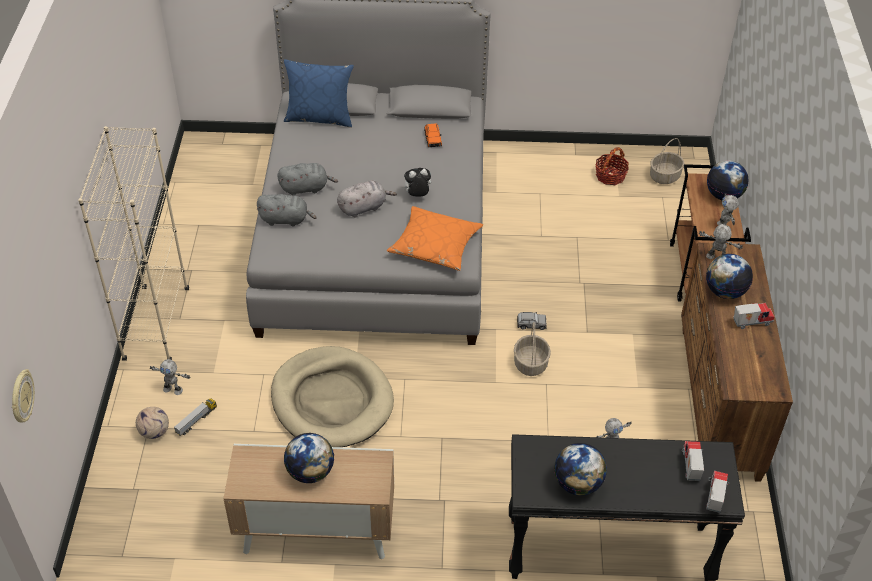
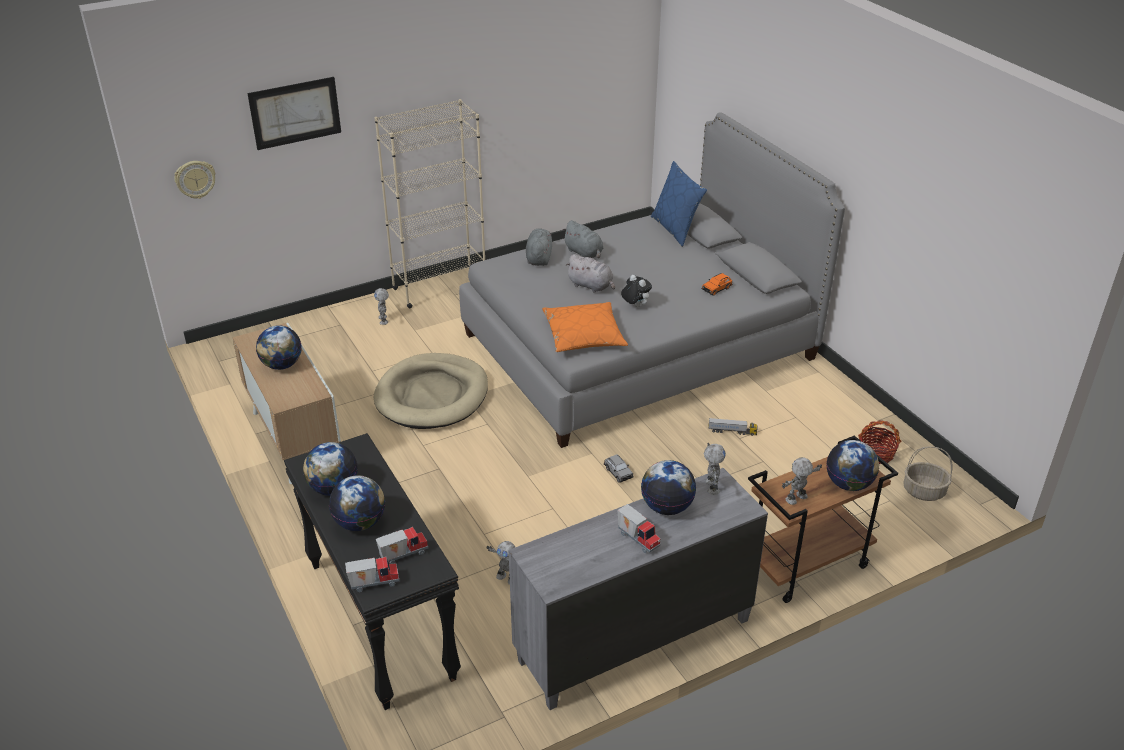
camera: 60 degrees right, 10 degrees down
football [136,407,169,439] -> none
toy truck [174,398,217,436] -> toy truck moved to [708,418,757,436]
grey plush toy [256,194,317,227] -> grey plush toy turned 150 degrees counterclockwise [526,228,552,266]
basket [514,322,551,376] -> none
brown dresser [681,243,793,482] -> grey dresser [508,468,768,710]
none -> picture [247,77,341,150]
none -> globe [329,475,385,531]

